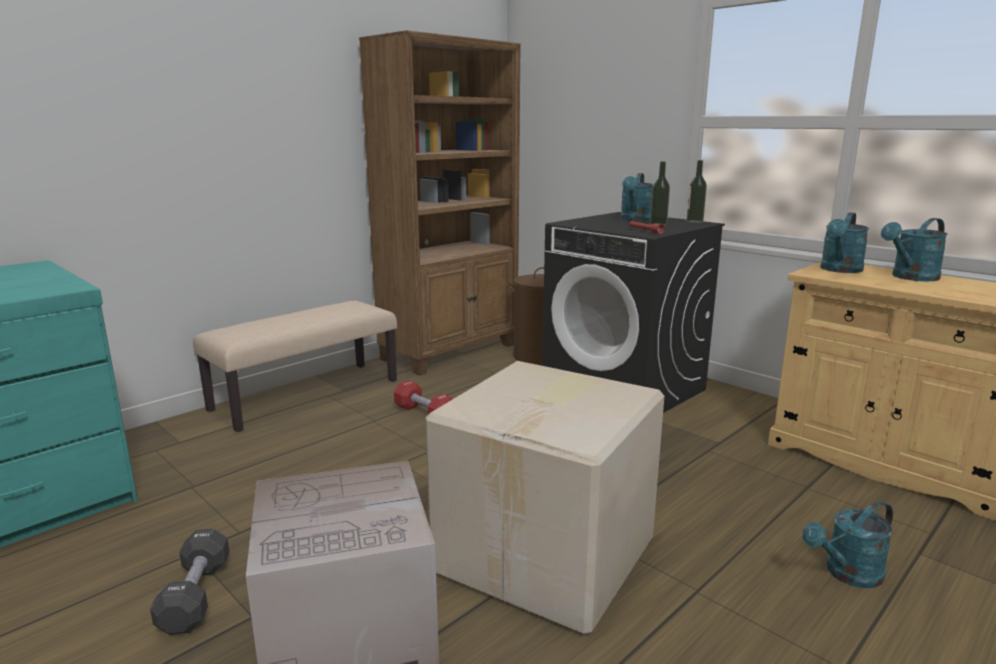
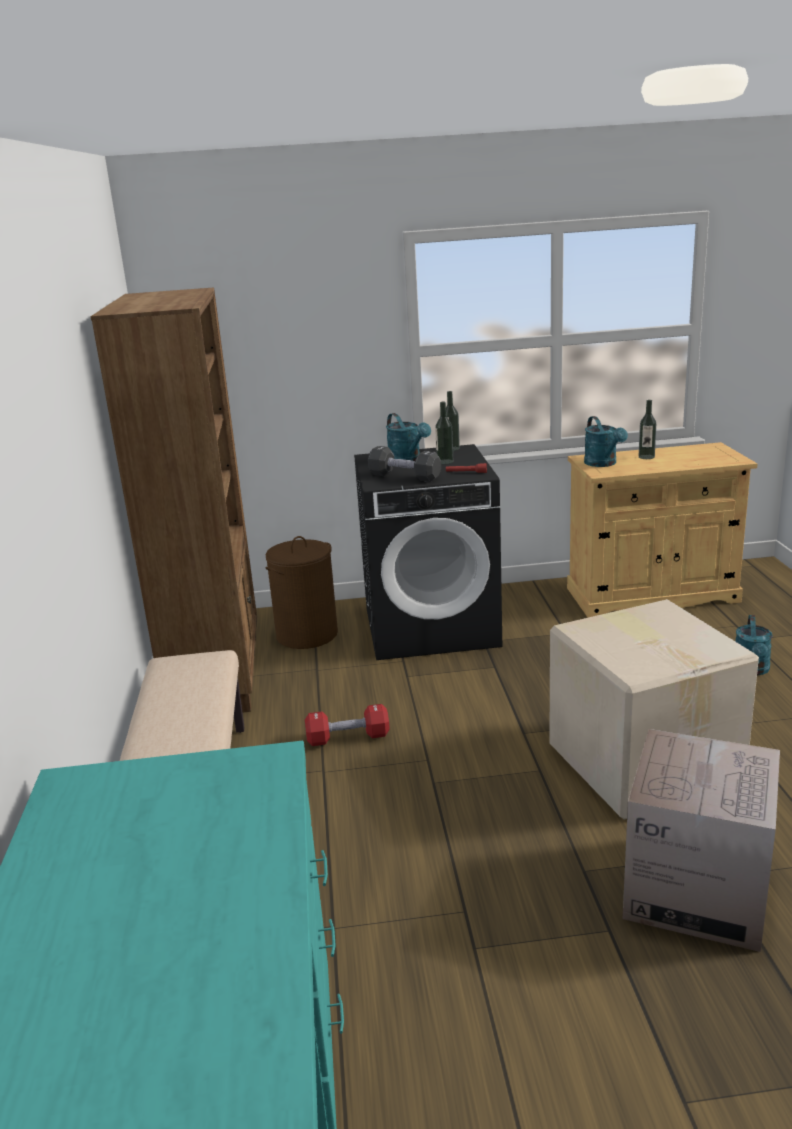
camera: 50 degrees left, 5 degrees up
black dumbbell [150,529,229,635] -> black dumbbell moved to [368,446,441,482]
turquoise watering can [881,218,948,281] -> bottle [639,400,656,459]

